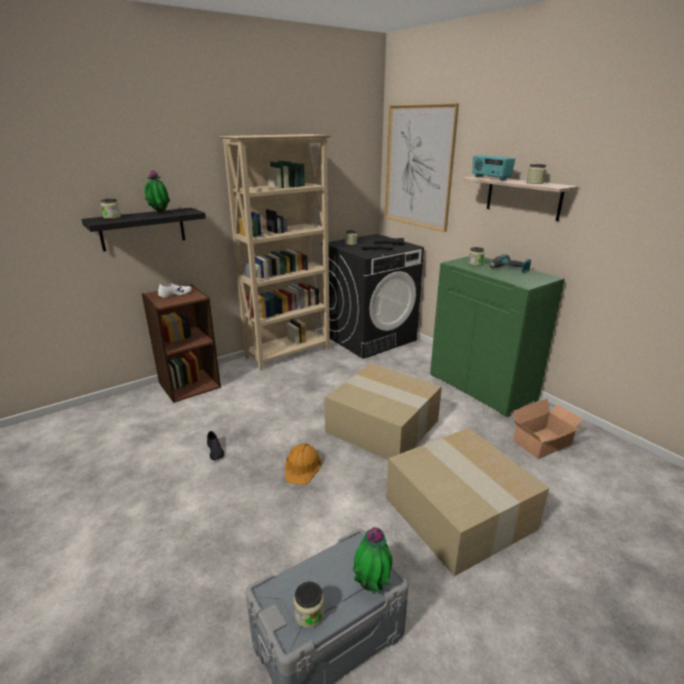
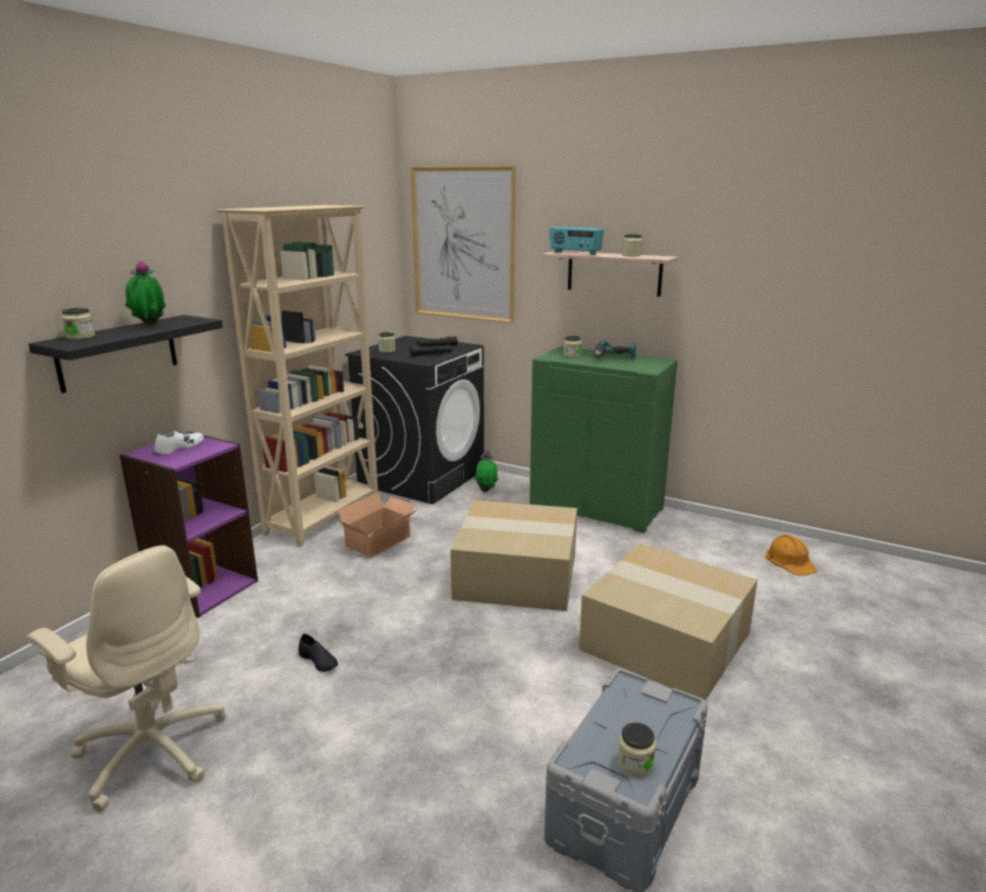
camera: 25 degrees left, 5 degrees down
brown bookcase [142,284,221,403] -> purple bookcase [119,432,258,618]
orange hard hat [285,443,322,484] -> orange hard hat moved to [765,535,817,575]
potted plant [353,527,392,594] -> potted plant moved to [475,450,498,492]
cardboard box [513,399,586,459] -> cardboard box moved to [338,492,418,558]
none -> beige office chair [27,545,226,812]

